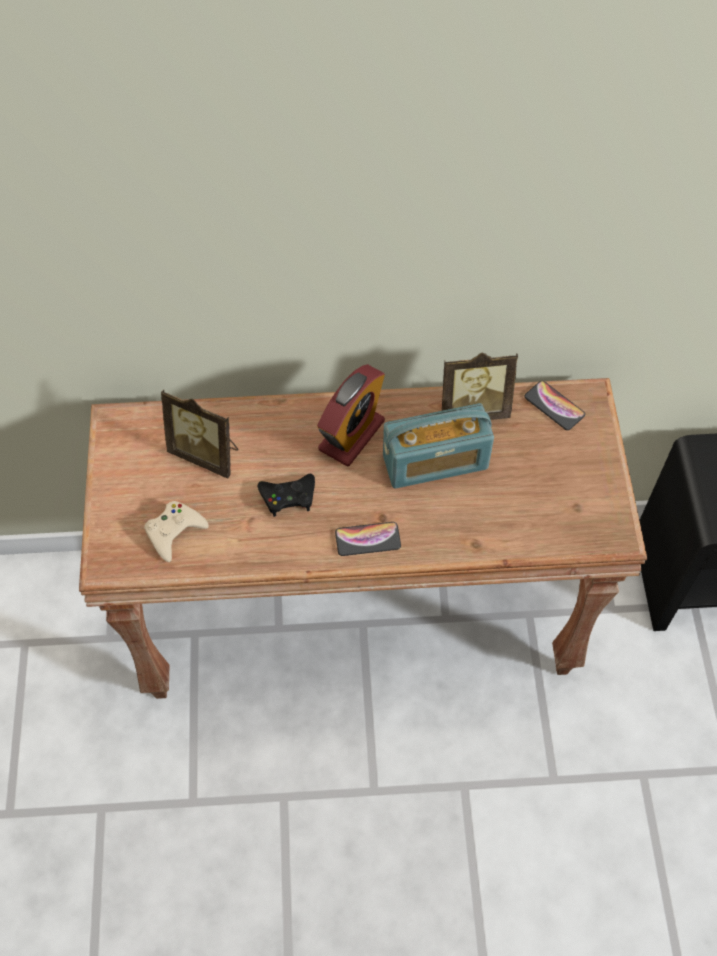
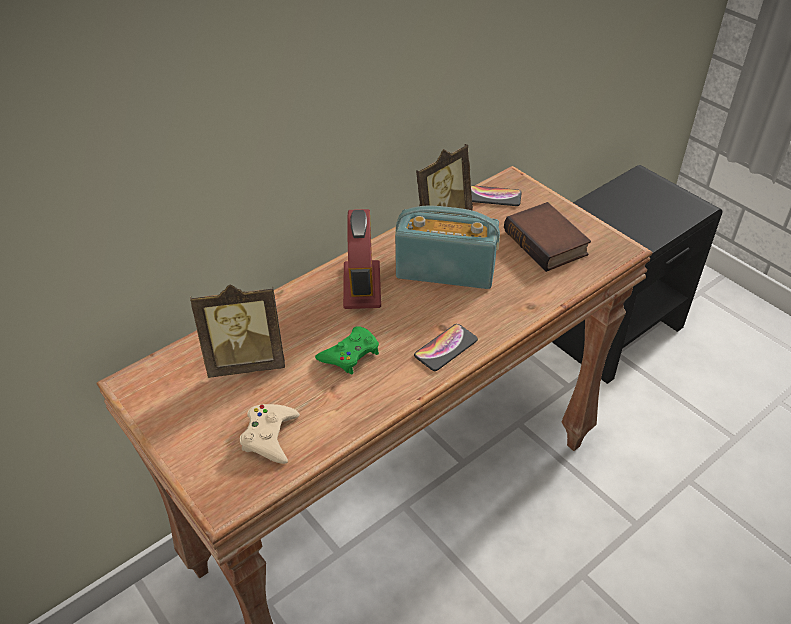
camera: 35 degrees left, 15 degrees down
black game controller [258,474,315,517] -> green game controller [315,326,379,375]
radio [383,403,494,488] -> radio turned 120 degrees counterclockwise [395,206,500,289]
none -> book [504,202,591,272]

